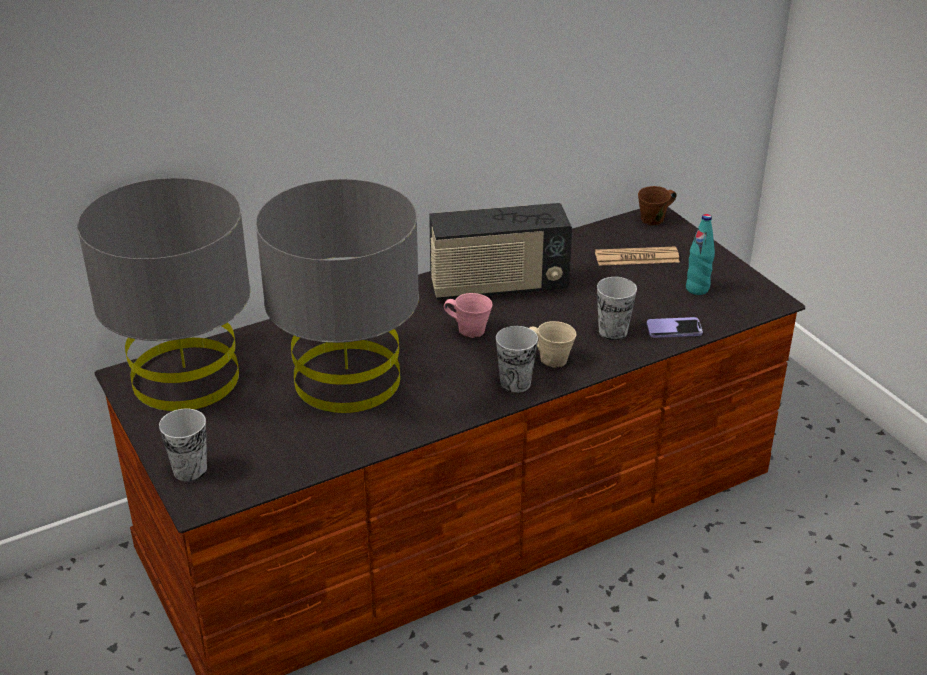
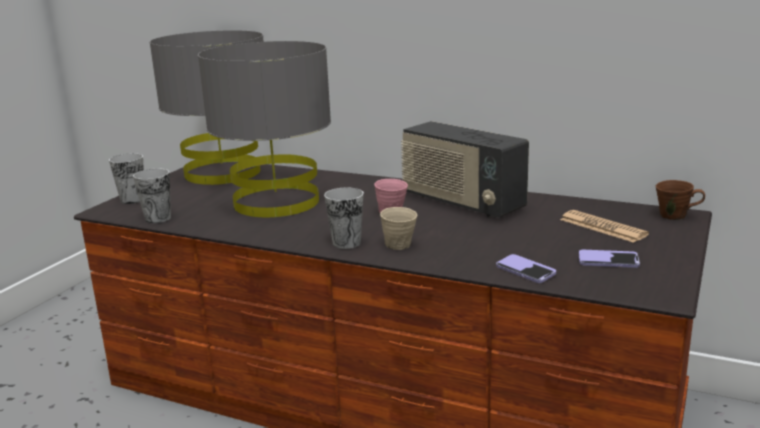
camera: 55 degrees right, 15 degrees down
cup [597,277,637,340] -> cup moved to [133,169,171,223]
turquoise bottle [686,214,715,295] -> phone [579,250,640,268]

